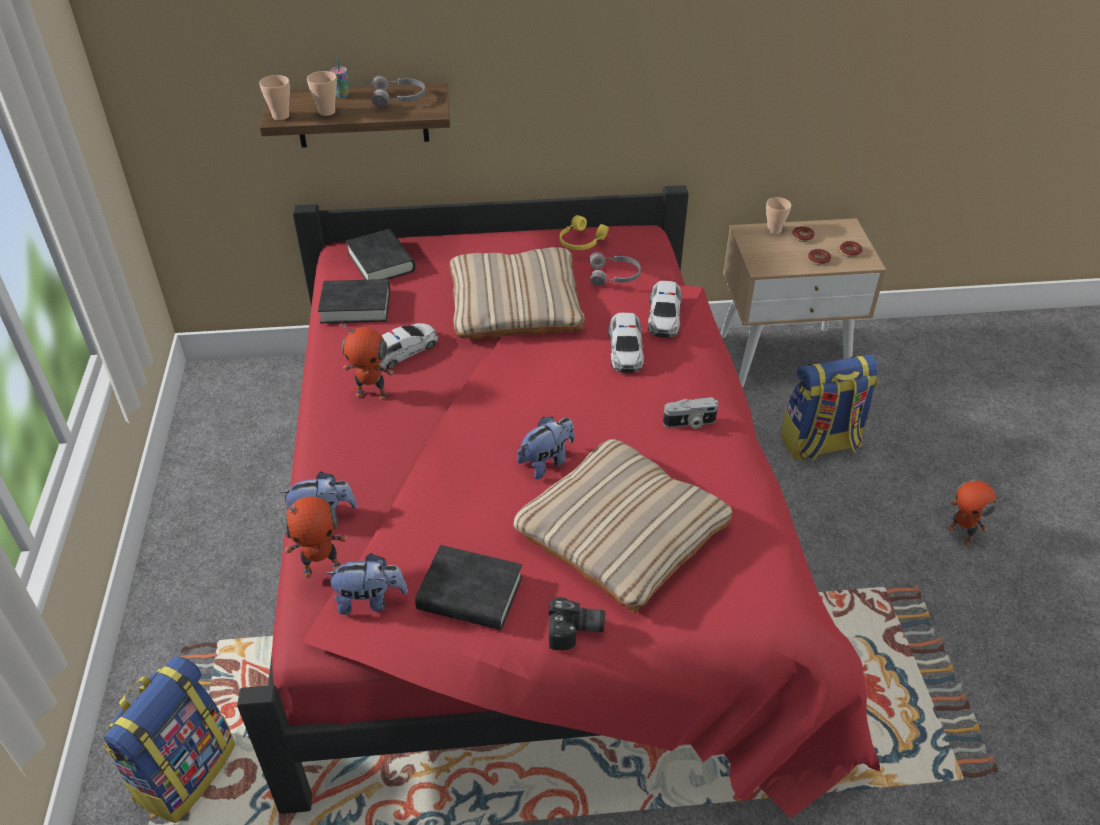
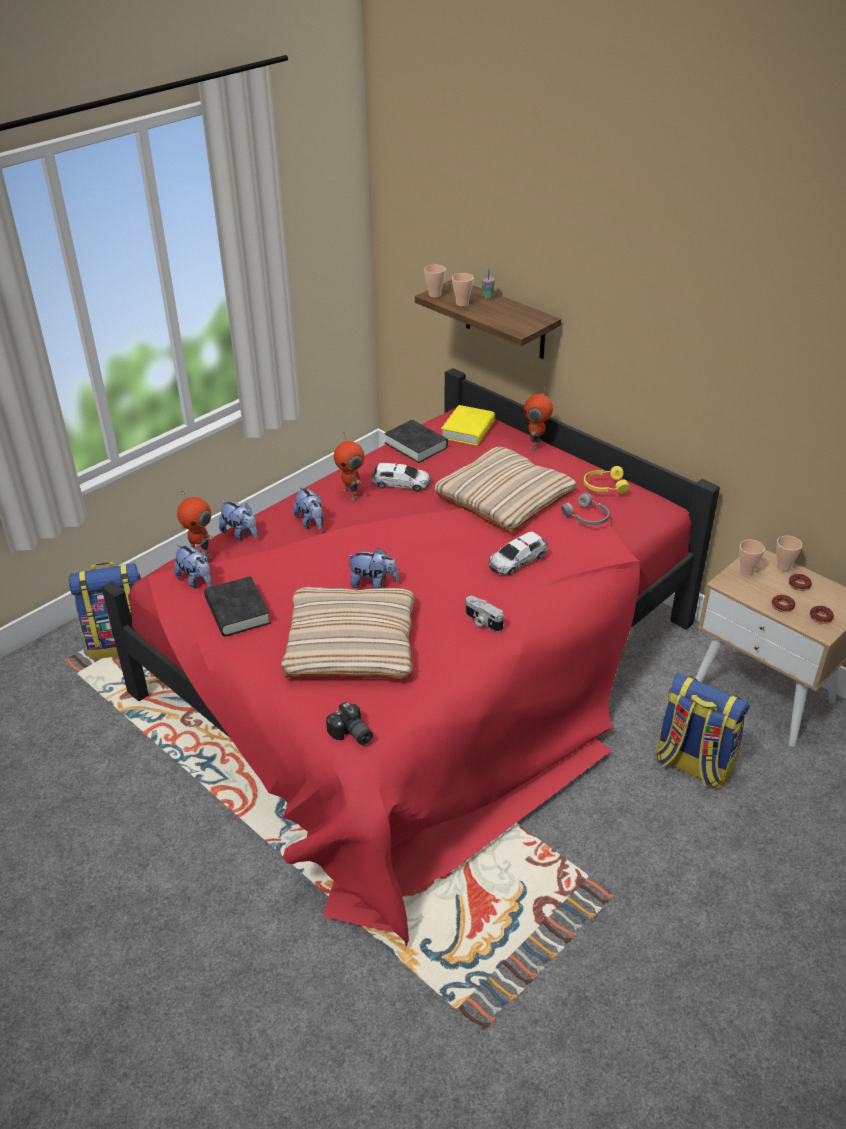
camera: 50 degrees right, 5 degrees down
black book [346,229,415,280] -> yellow book [441,405,495,446]
grey headphones [372,75,426,108] -> none
camera [549,597,605,650] -> camera moved to [326,701,373,745]
toy car [648,281,682,337] -> none
toy robot [948,469,996,545] -> toy robot moved to [524,386,553,451]
none -> plush toy [293,486,324,530]
none -> cup [739,540,765,576]

